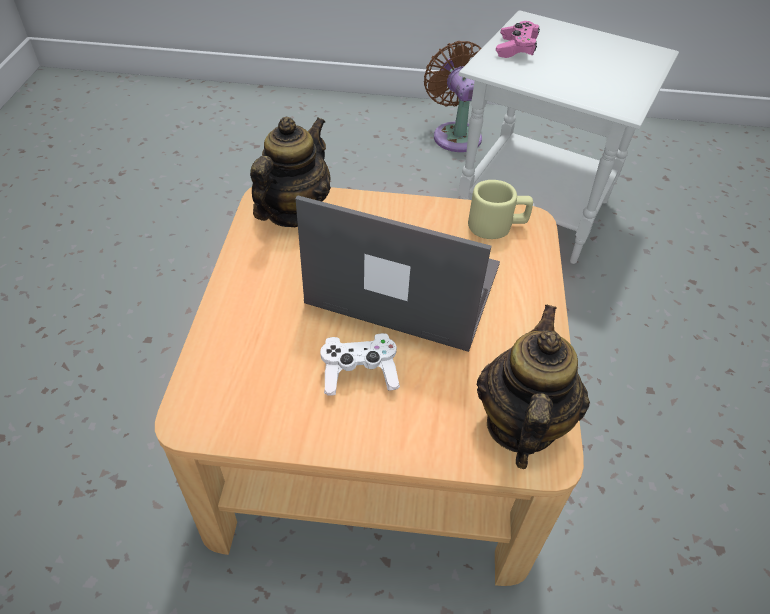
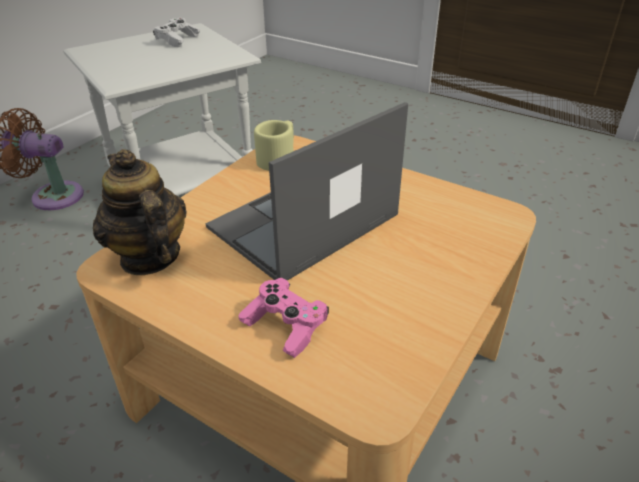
camera: 60 degrees left, 10 degrees down
white game controller [320,333,400,396] -> white game controller moved to [153,18,200,47]
teapot [477,305,590,469] -> none
pink game controller [496,21,540,58] -> pink game controller moved to [238,278,329,358]

